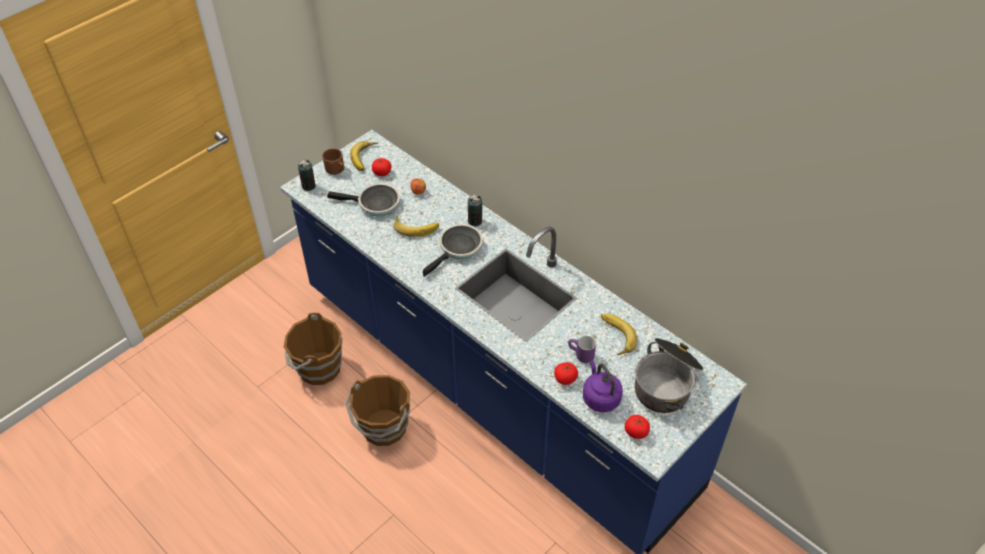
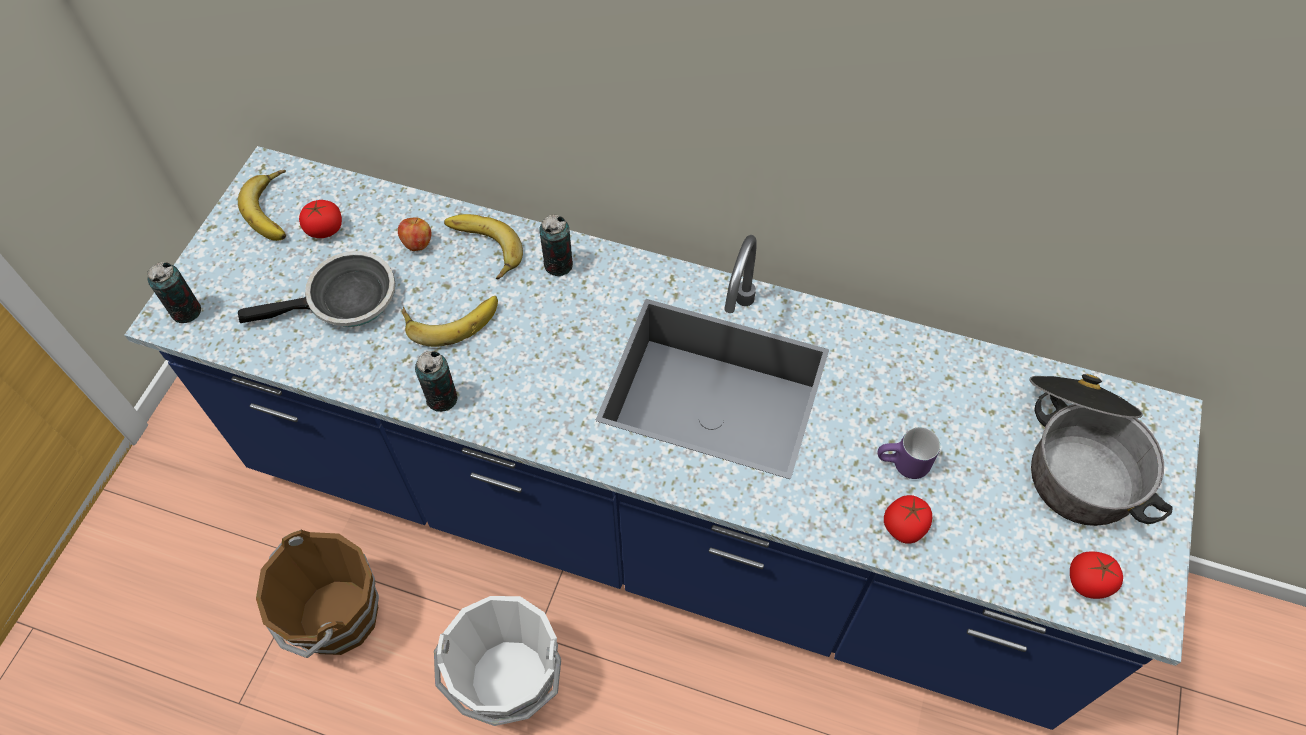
camera: 25 degrees left, 10 degrees up
brown mug [322,148,344,175] -> none
brown bucket [345,375,410,446] -> white bucket [434,596,561,726]
frying pan [423,224,483,277] -> none
purple kettle [583,360,623,412] -> none
banana [601,314,637,355] -> banana moved to [444,214,523,280]
none -> can [415,351,458,412]

